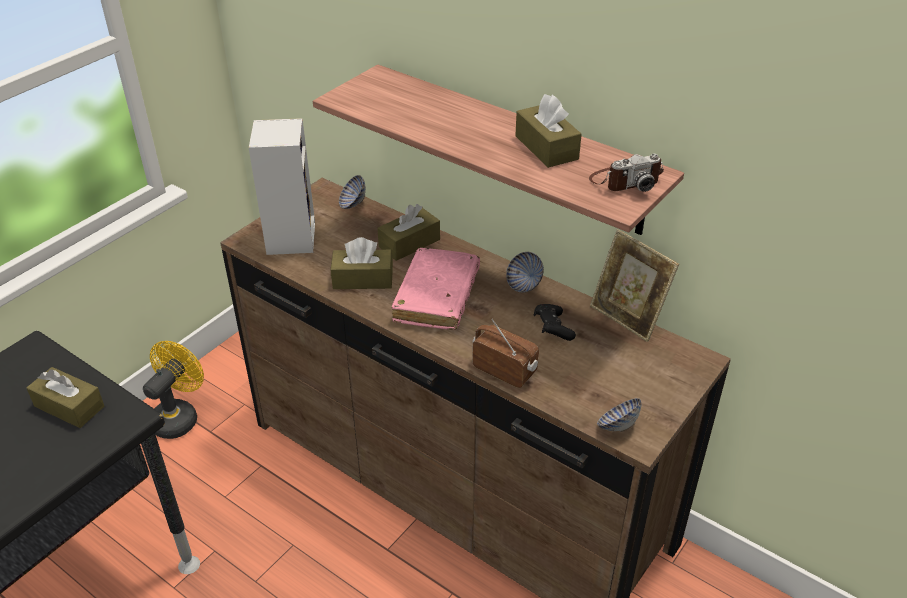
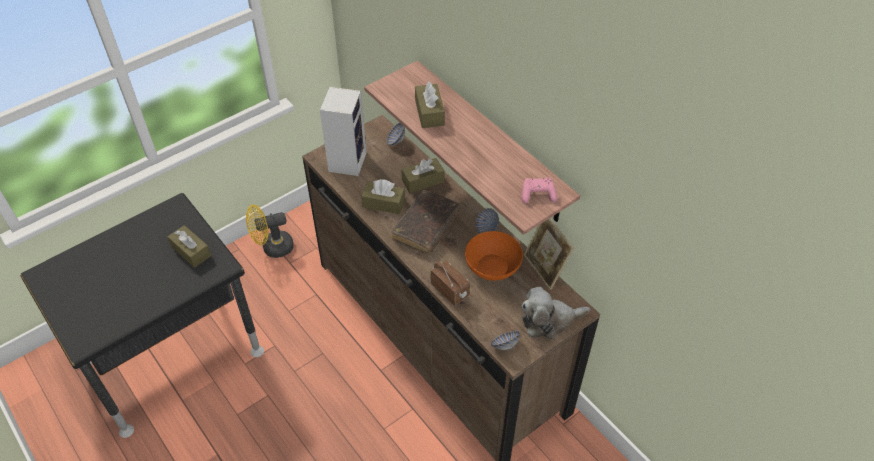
camera: 15 degrees right, 10 degrees up
yellow fan [143,341,204,439] -> yellow fan turned 150 degrees counterclockwise [246,205,294,258]
pink book [392,248,480,330] -> brown book [391,190,461,255]
brown tissue box [515,94,582,168] -> brown tissue box moved to [415,82,445,128]
black game controller [534,304,576,341] -> orange bowl [465,231,523,281]
camera [589,154,664,192] -> pink game controller [521,177,557,203]
none -> plush toy [521,287,590,339]

